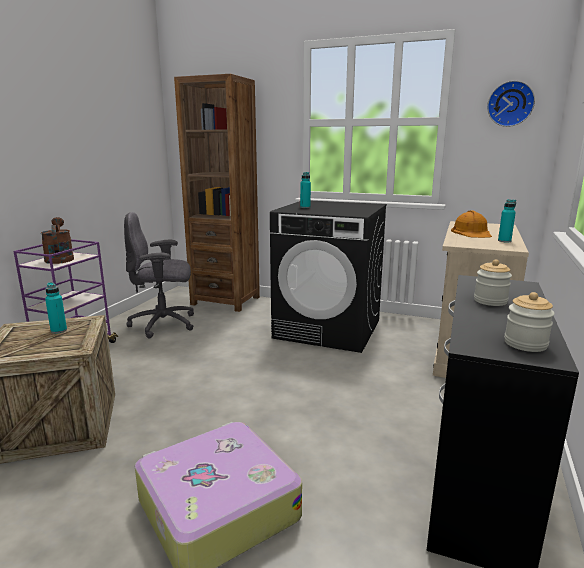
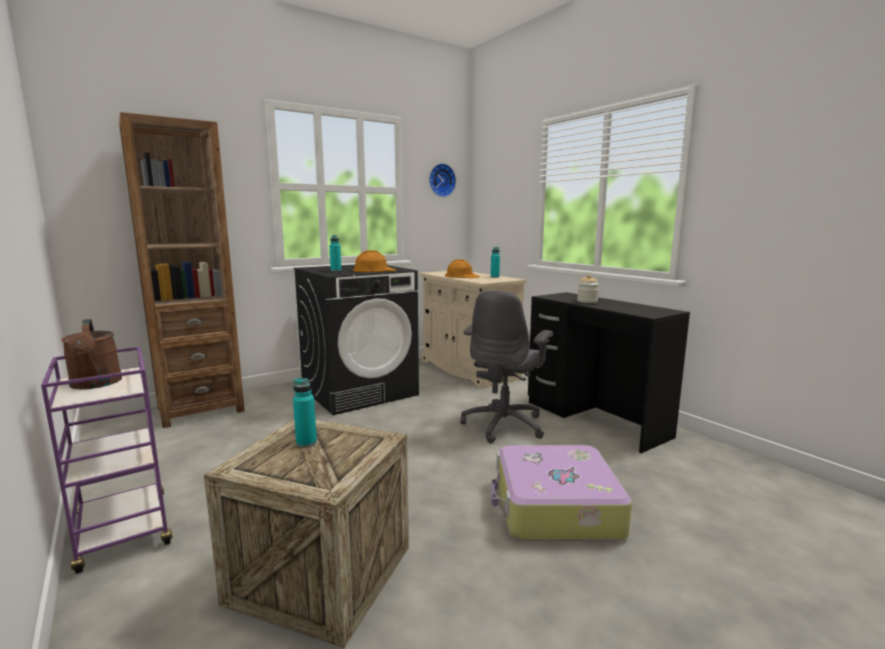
camera: 55 degrees left, 5 degrees down
brown watering can [41,217,74,264] -> brown watering can turned 135 degrees counterclockwise [61,319,122,389]
grey office chair [124,212,194,338] -> grey office chair moved to [460,291,553,443]
jar [504,292,555,352] -> none
none -> orange hard hat [353,250,396,272]

